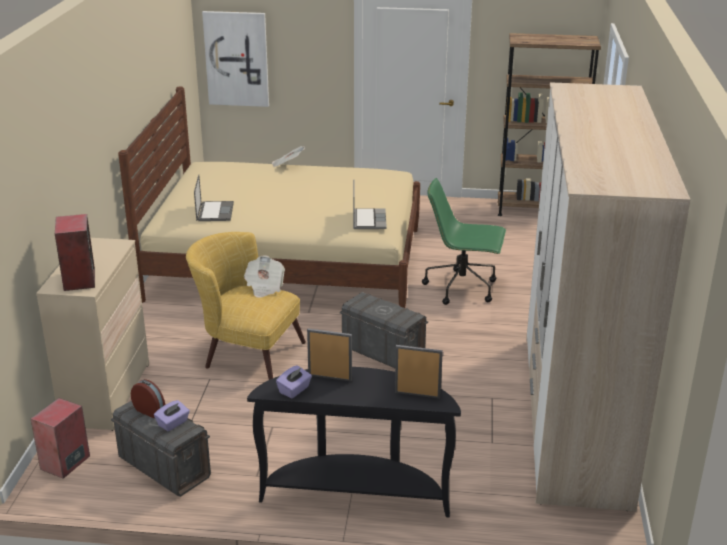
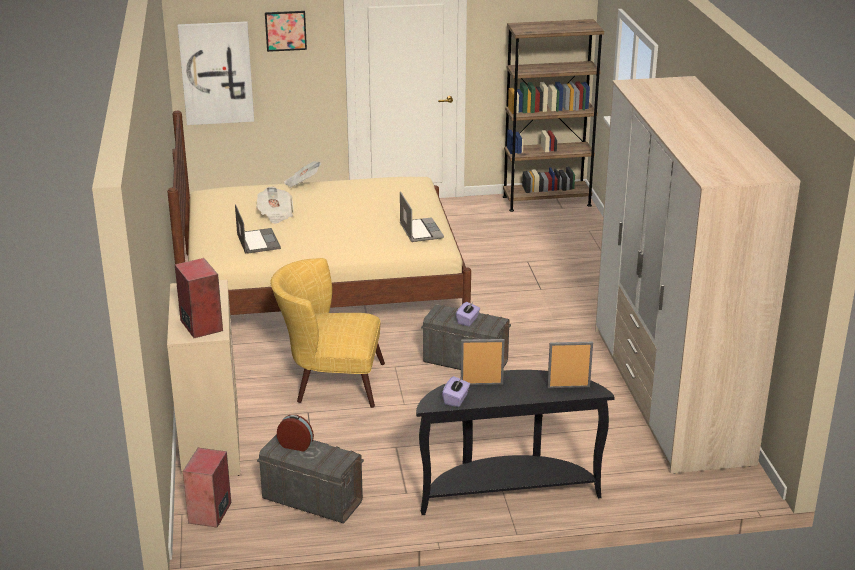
camera: 15 degrees left, 0 degrees up
purple tissue box [154,400,190,431] -> purple tissue box moved to [456,302,480,326]
newspaper [244,256,285,298] -> newspaper moved to [256,187,294,224]
green office chair [422,178,506,305] -> none
none -> picture [265,11,307,52]

